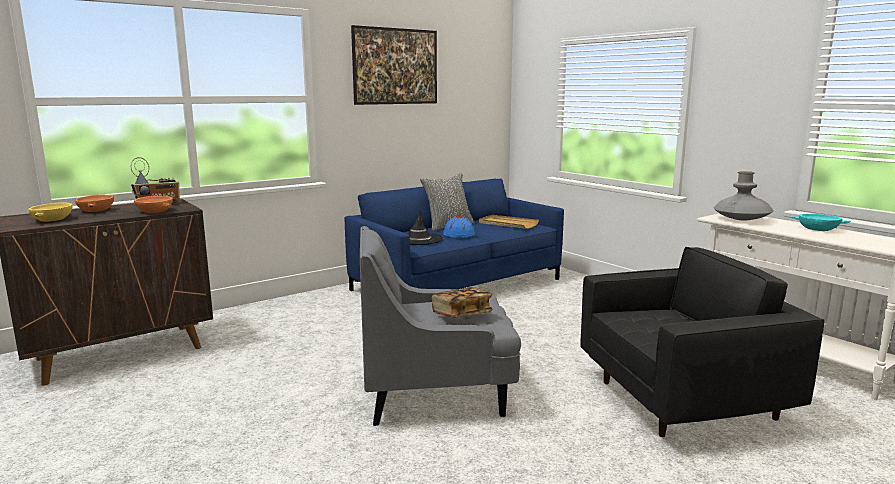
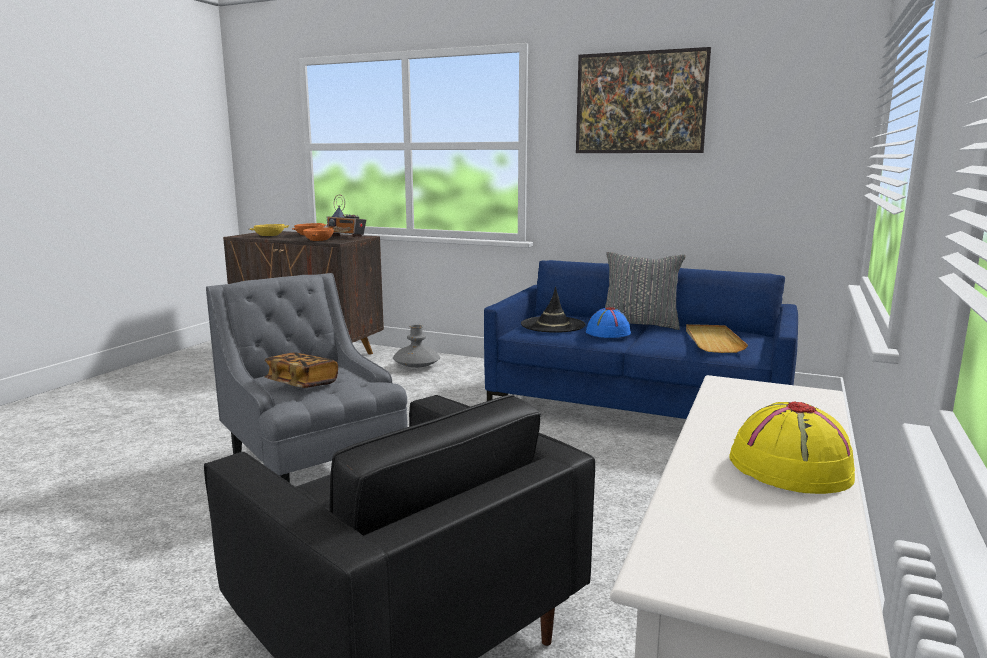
camera: 60 degrees right, 0 degrees up
grey vase [714,171,773,220] -> grey vase moved to [393,325,440,368]
turquoise bowl [791,214,851,231] -> yellow hat [730,402,855,494]

